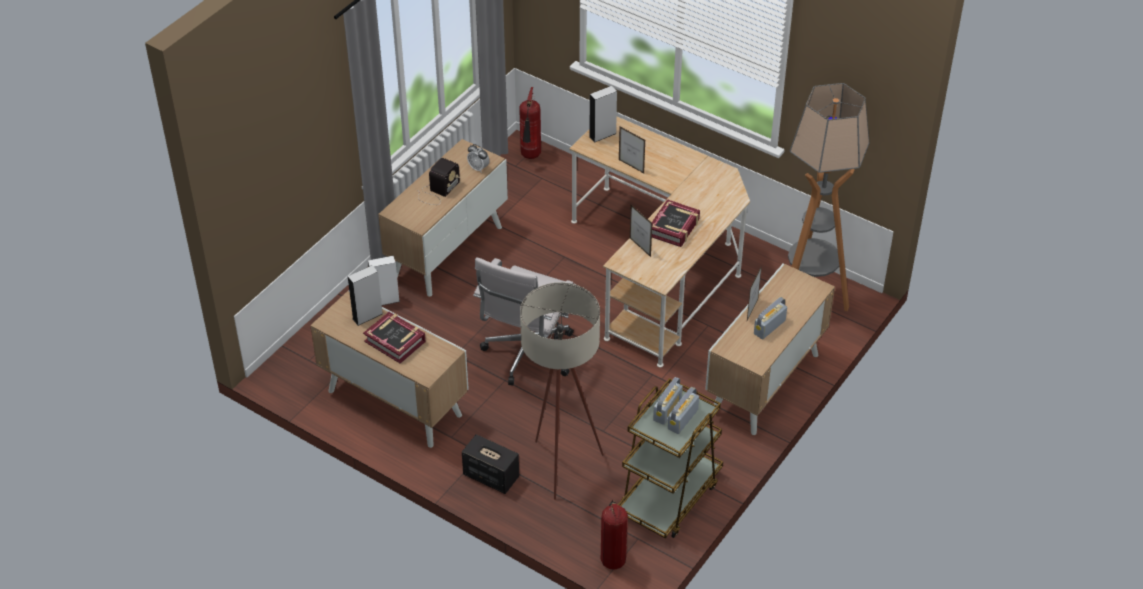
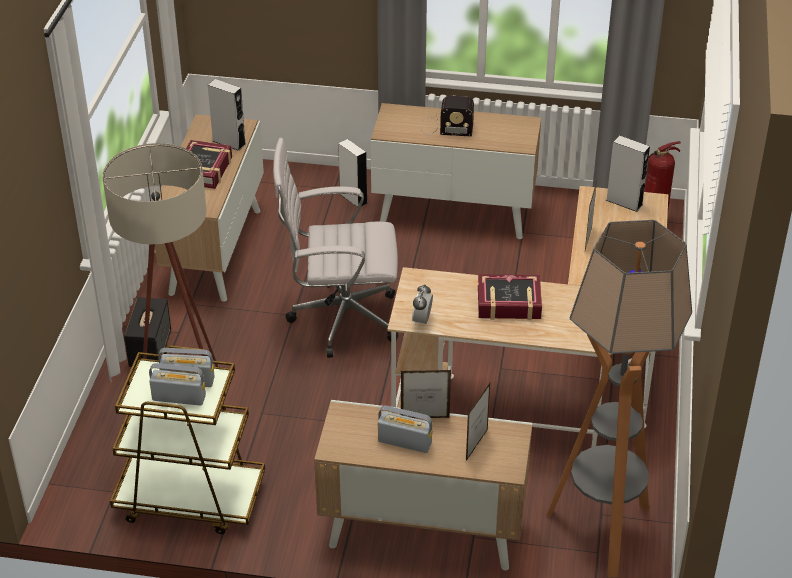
camera: 65 degrees right, 5 degrees down
alarm clock [467,144,490,173] -> alarm clock moved to [412,284,433,326]
fire extinguisher [601,500,628,570] -> none
picture frame [630,205,652,257] -> picture frame moved to [466,383,490,461]

